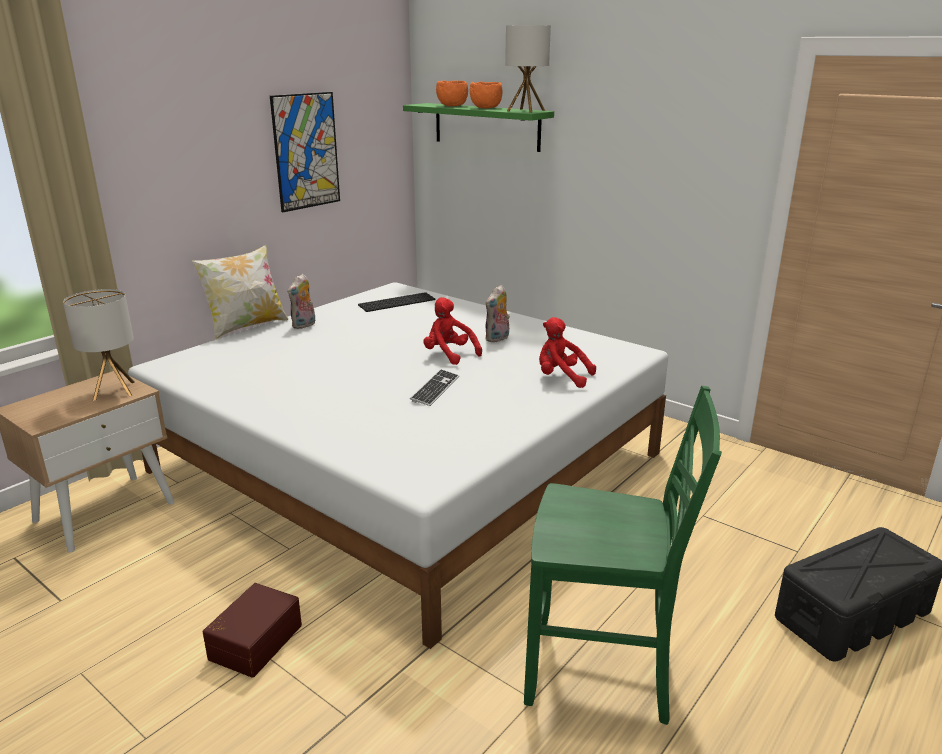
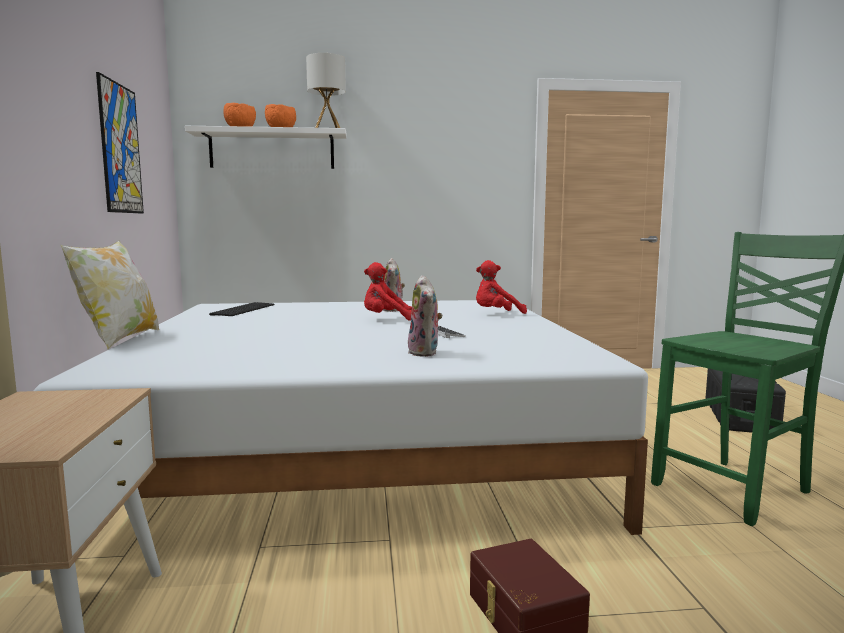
camera: 45 degrees left, 15 degrees down
table lamp [63,289,134,401] -> none
plush toy [287,274,315,329] -> plush toy moved to [408,275,442,357]
green shelf [403,103,554,152] -> white shelf [185,126,347,169]

